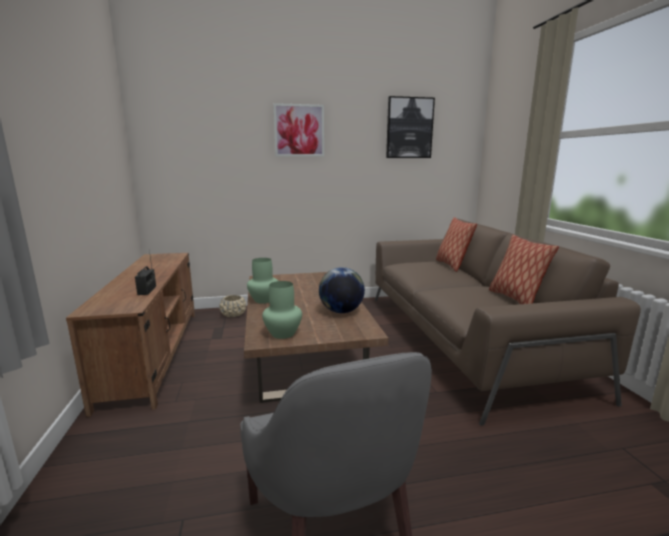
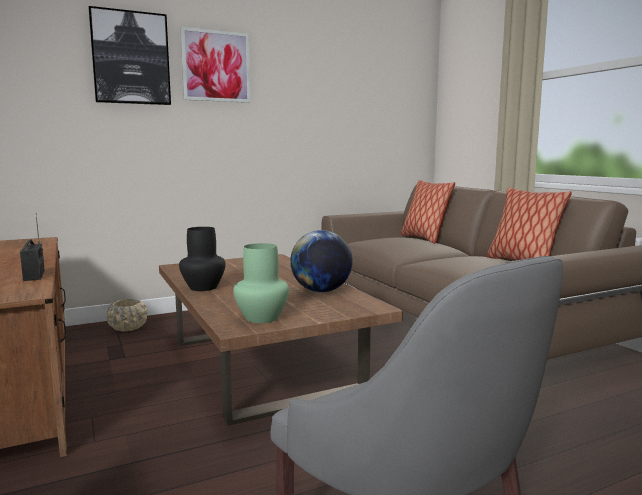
camera: 15 degrees left, 5 degrees down
green vase [247,258,278,304] -> black vase [179,227,226,291]
picture [386,96,435,158] -> picture moved to [89,6,171,105]

